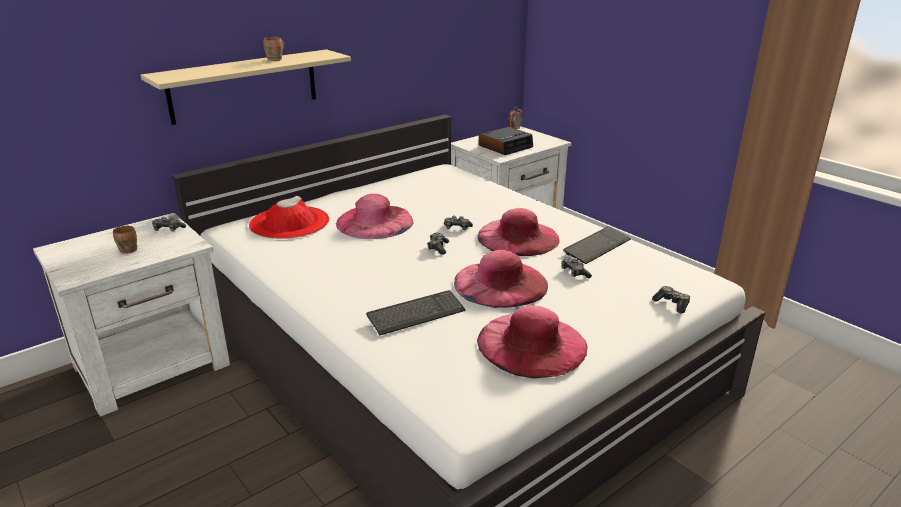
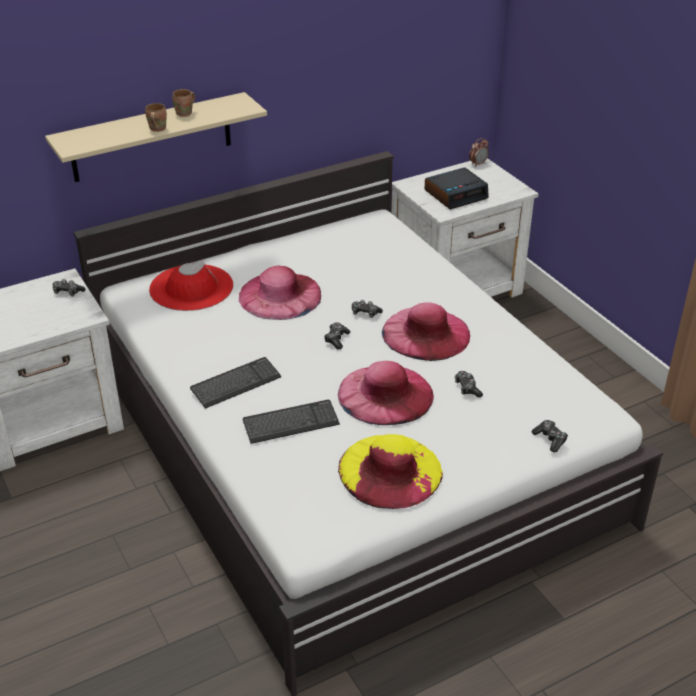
camera: 10 degrees right, 10 degrees up
brown mug [113,226,137,254] -> brown mug moved to [145,103,167,132]
pink hat [477,305,588,378] -> yellow hat [338,434,443,509]
keyboard [563,226,631,264] -> keyboard moved to [190,357,281,408]

